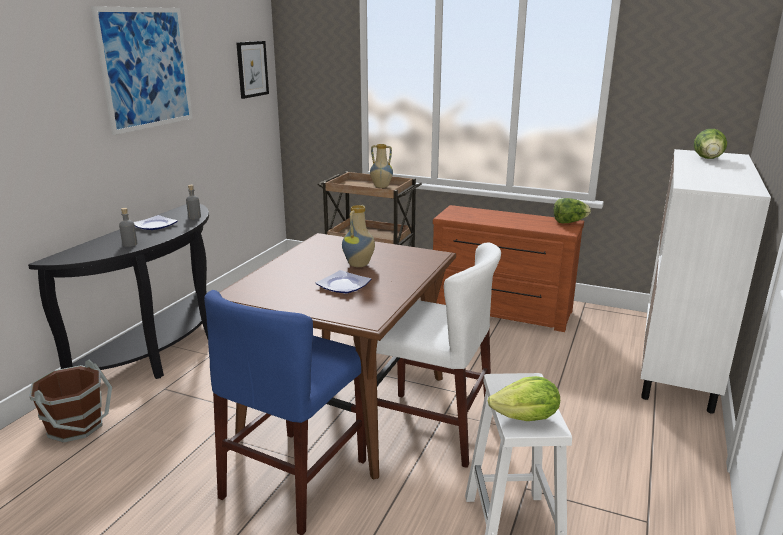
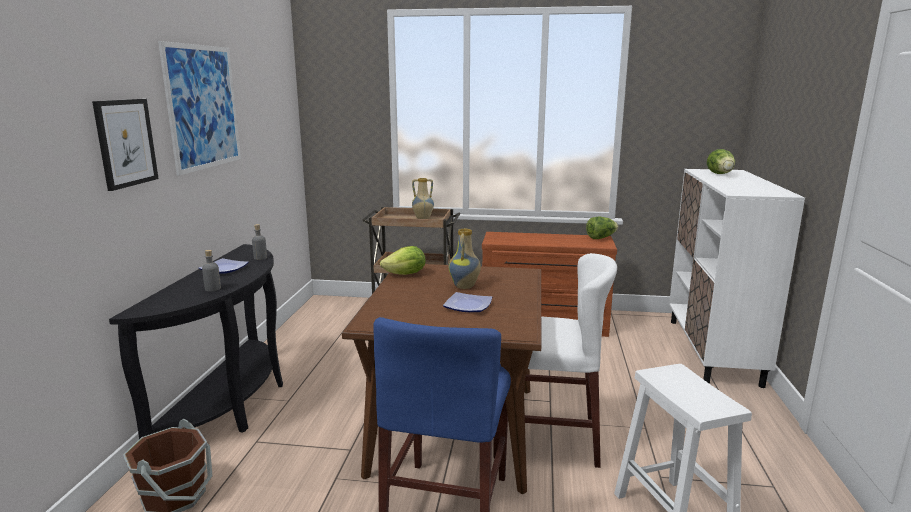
camera: 15 degrees left, 5 degrees down
picture [236,41,269,99] -> picture moved to [92,99,159,191]
lettuce [488,376,560,421] -> lettuce moved to [380,246,425,275]

